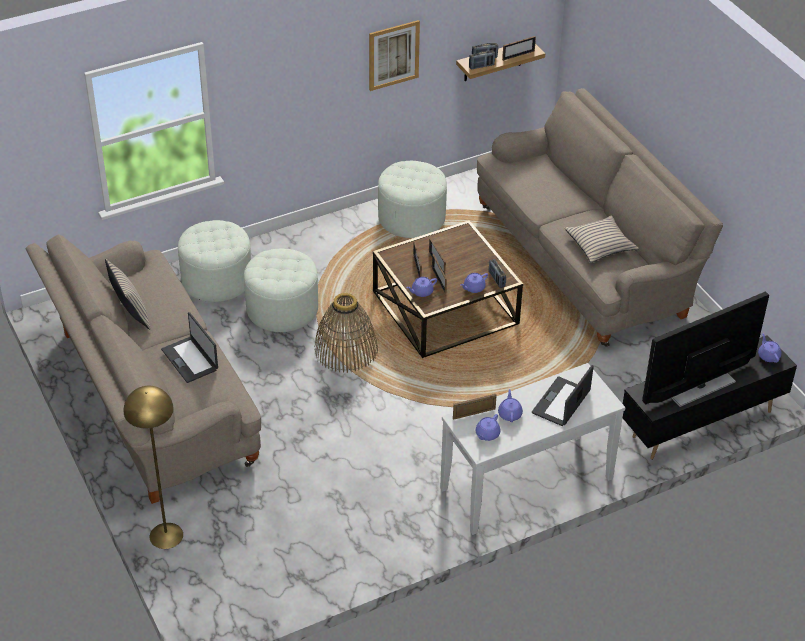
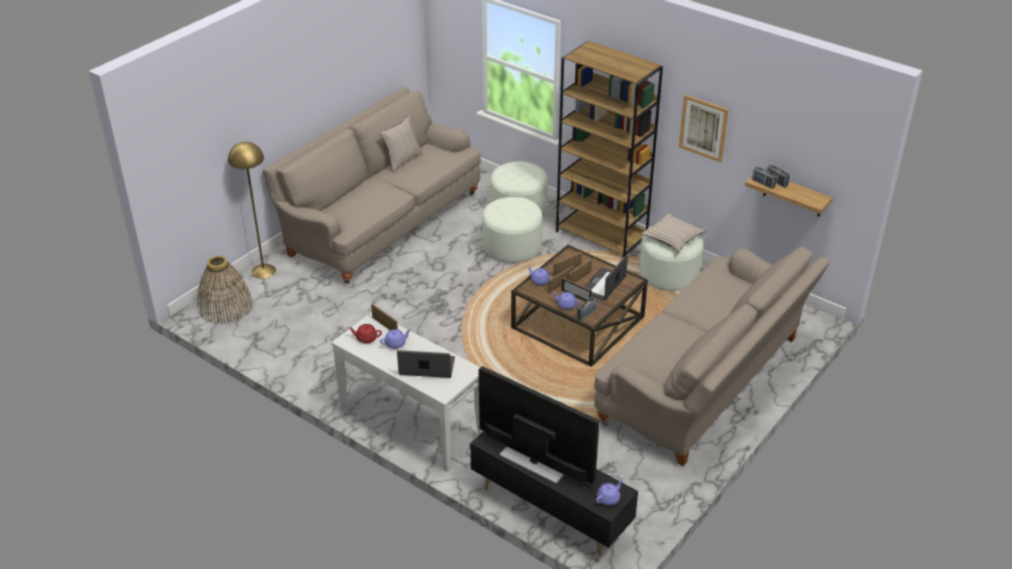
camera: 65 degrees right, 5 degrees down
laptop [161,312,218,383] -> laptop moved to [584,254,628,300]
basket [314,293,378,373] -> basket moved to [197,256,253,324]
purple teapot [476,414,501,441] -> red teapot [348,324,382,343]
picture frame [502,36,536,61] -> picture frame moved to [561,277,592,301]
beige pillow [565,216,639,263] -> beige pillow moved to [641,213,706,252]
none -> brown bookcase [556,41,663,258]

